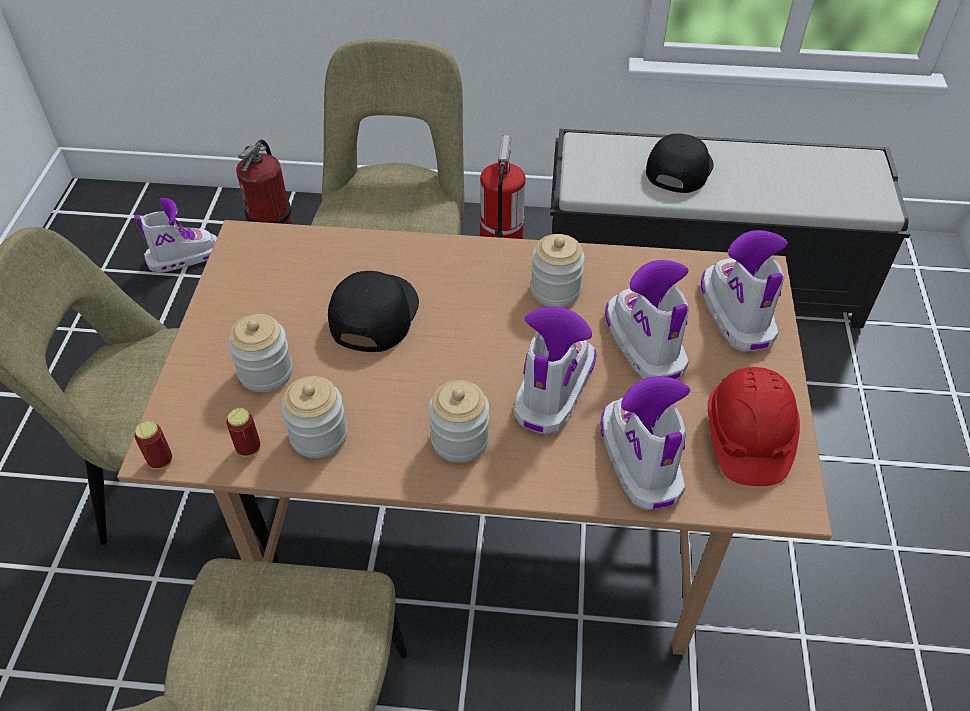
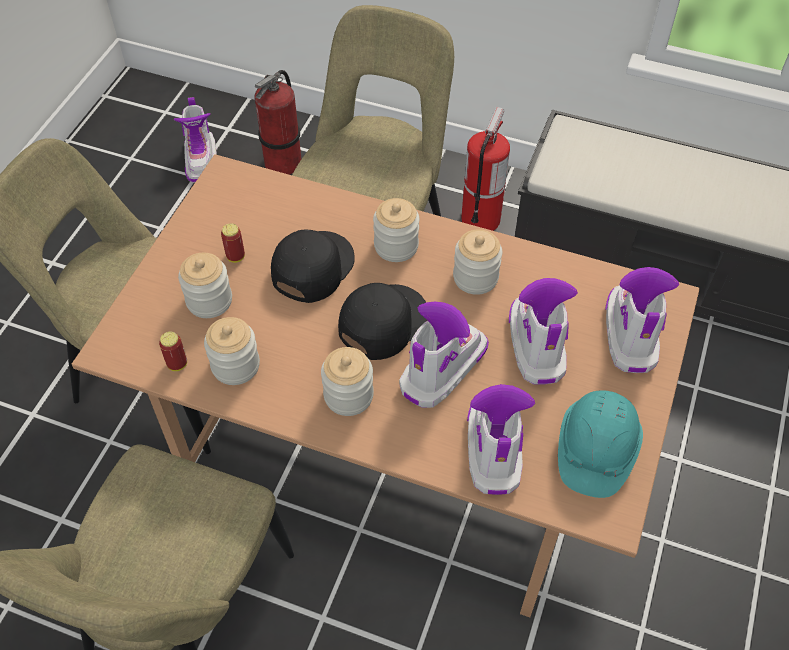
camera: 15 degrees right, 5 degrees up
boot [134,198,217,273] -> boot turned 90 degrees clockwise [174,97,217,183]
can [135,421,173,470] -> can moved to [221,223,245,263]
black cap [646,133,714,193] -> black cap moved to [338,283,427,360]
red hard hat [708,367,800,486] -> turquoise hard hat [558,390,643,498]
none -> jar [373,198,419,262]

